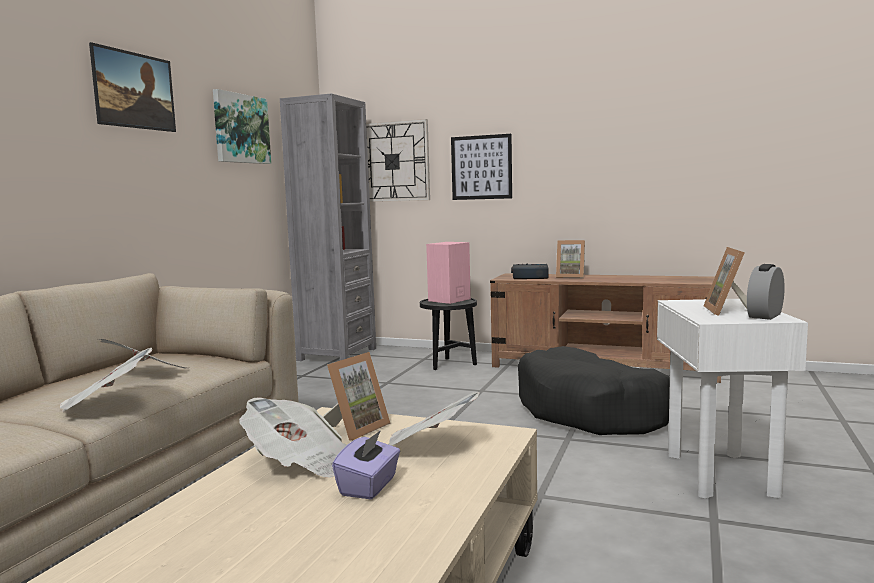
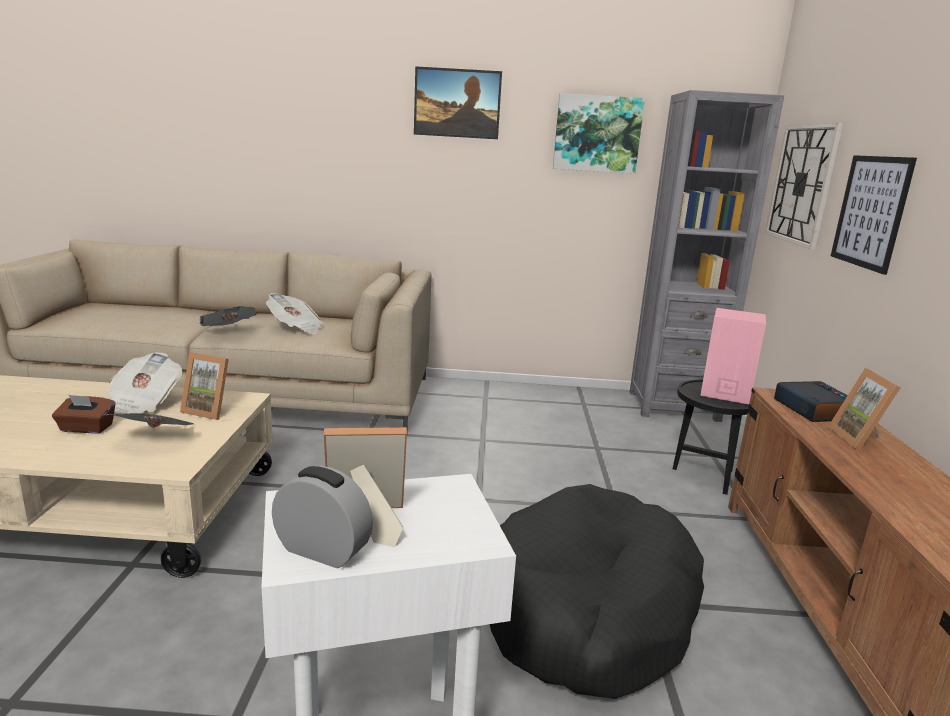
camera: 70 degrees right, 10 degrees up
purple tissue box [332,430,400,499] -> brown tissue box [52,395,115,434]

